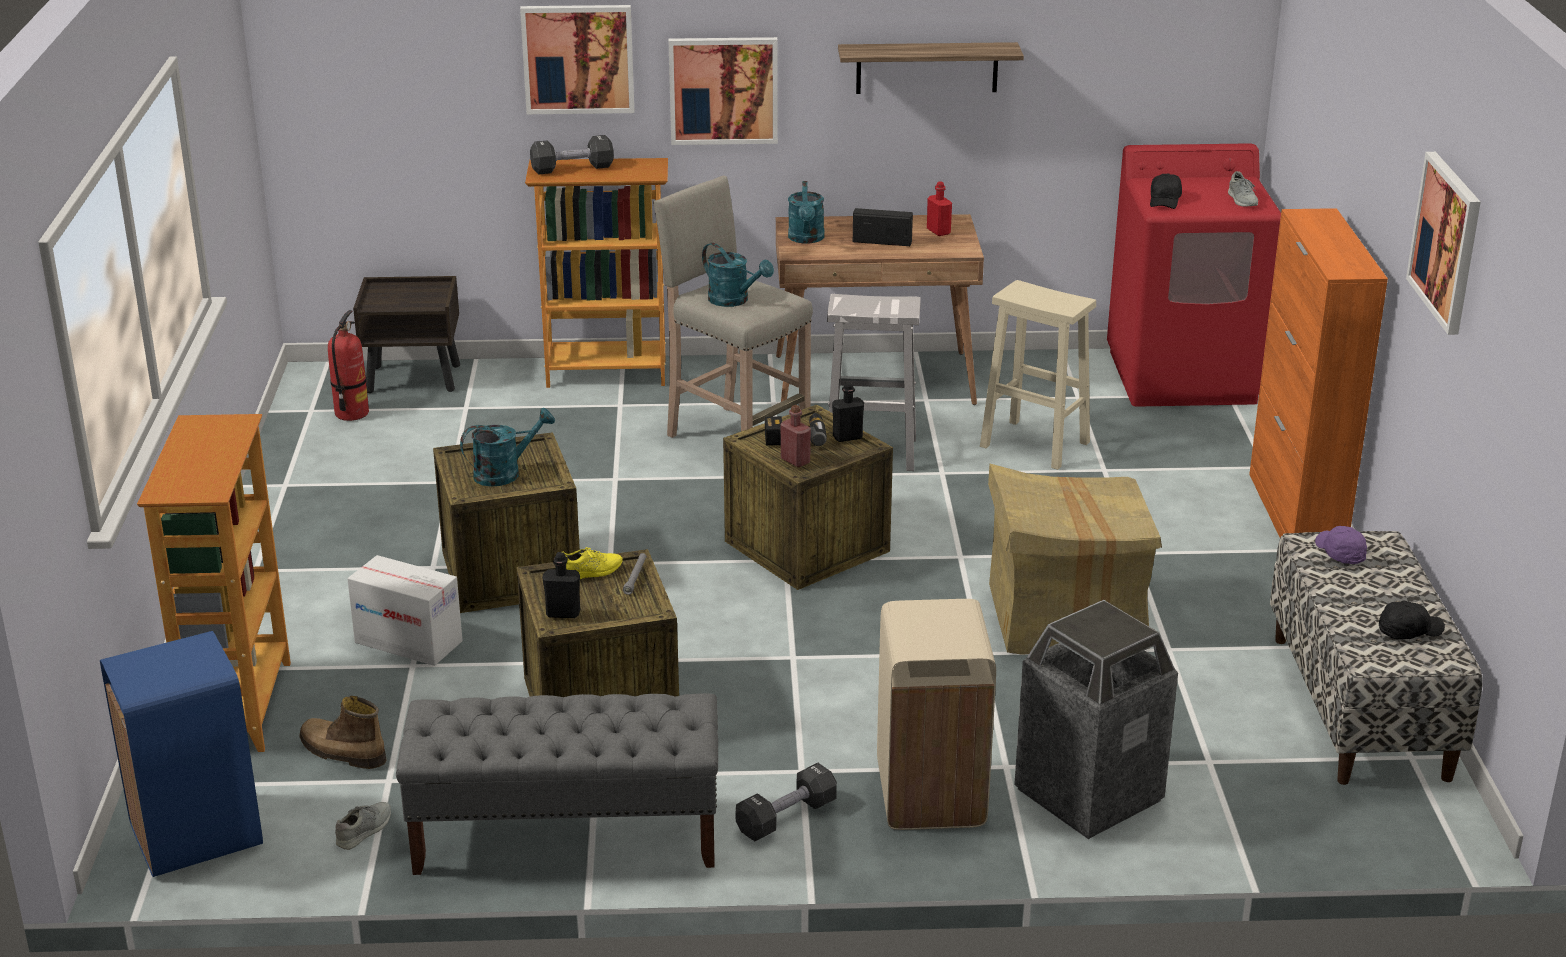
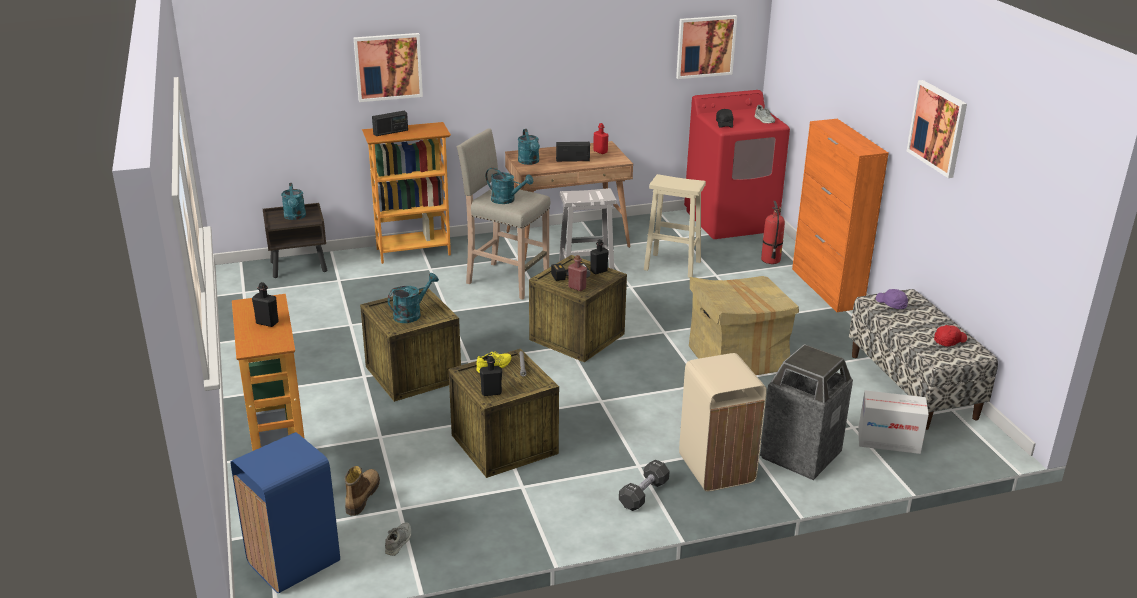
camera: 15 degrees left, 0 degrees up
boot [300,696,387,769] -> boot turned 90 degrees clockwise [345,466,380,516]
fire extinguisher [328,310,369,421] -> fire extinguisher moved to [761,201,785,264]
cardboard box [347,555,463,666] -> cardboard box moved to [858,390,929,454]
grey bench [396,693,718,875] -> none
black dumbbell [530,135,614,174] -> radio [372,111,408,136]
picture [669,37,778,145] -> picture moved to [676,15,737,79]
shelf [838,42,1024,94] -> none
black cap [1379,600,1445,639] -> red cap [934,325,967,346]
none -> black bottle [252,282,279,327]
none -> turquoise watering can [281,183,306,220]

